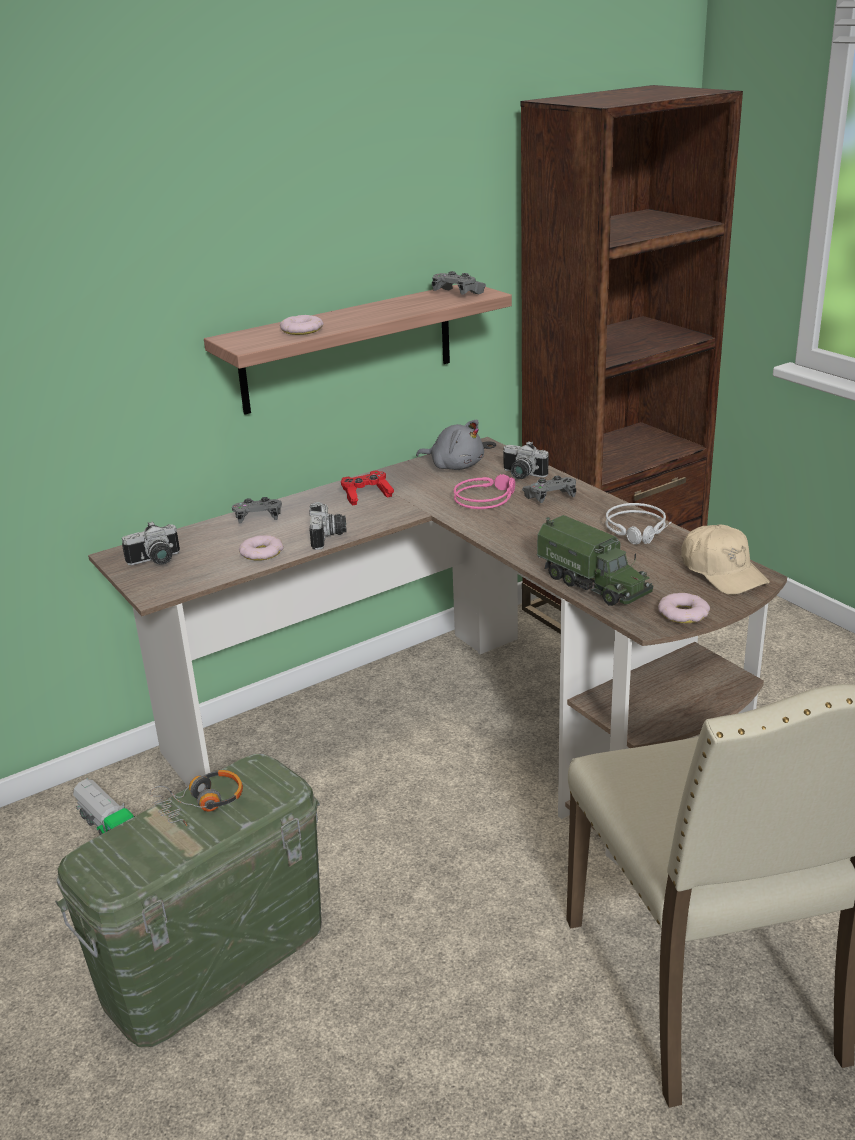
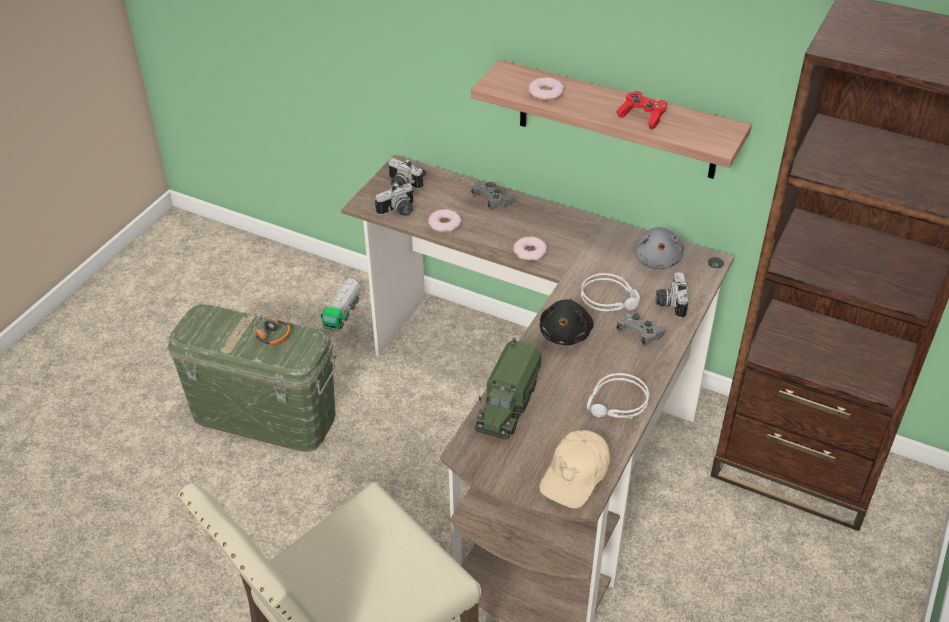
camera: 60 degrees right, 15 degrees up
camera [309,502,346,550] -> camera moved to [375,182,413,216]
red game controller [341,470,394,506] -> red game controller moved to [617,91,667,129]
grey game controller [432,271,486,295] -> none
pink headphones [454,474,515,509] -> grey headphones [581,273,640,311]
donut [658,593,710,623] -> donut moved to [513,237,547,261]
none -> black plush toy [540,299,594,345]

